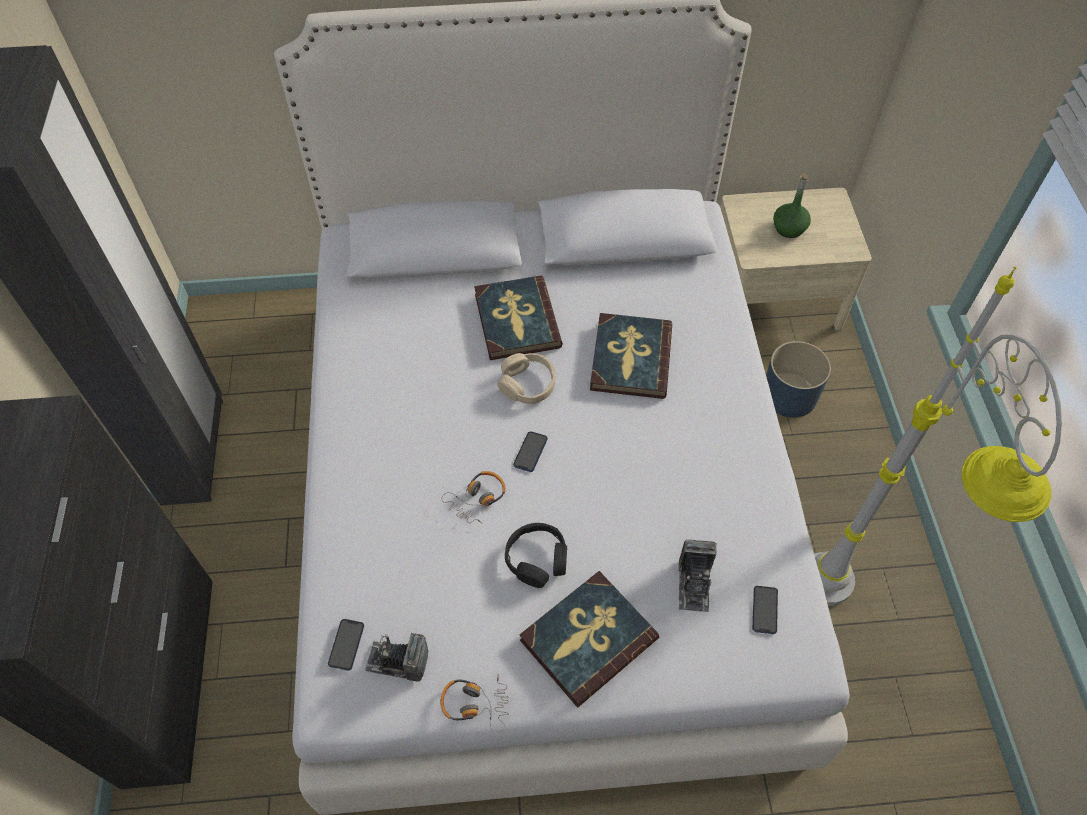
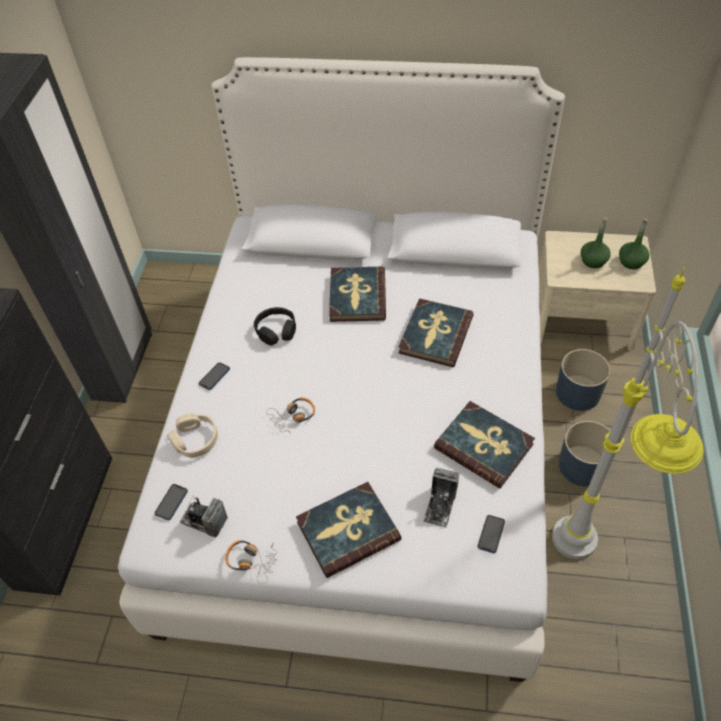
camera: 15 degrees right, 5 degrees down
beige headphones [498,353,556,404] -> beige headphones moved to [167,413,218,458]
black headphones [505,523,567,588] -> black headphones moved to [254,307,296,345]
phone [513,431,548,472] -> phone moved to [199,362,230,390]
none -> book [434,401,535,489]
none -> blue planter [559,421,611,486]
none -> green bottle [619,218,650,269]

